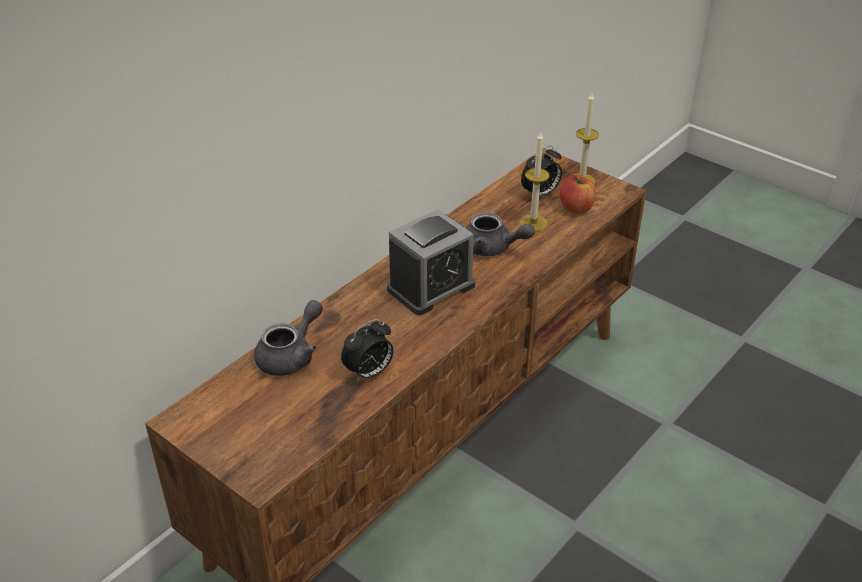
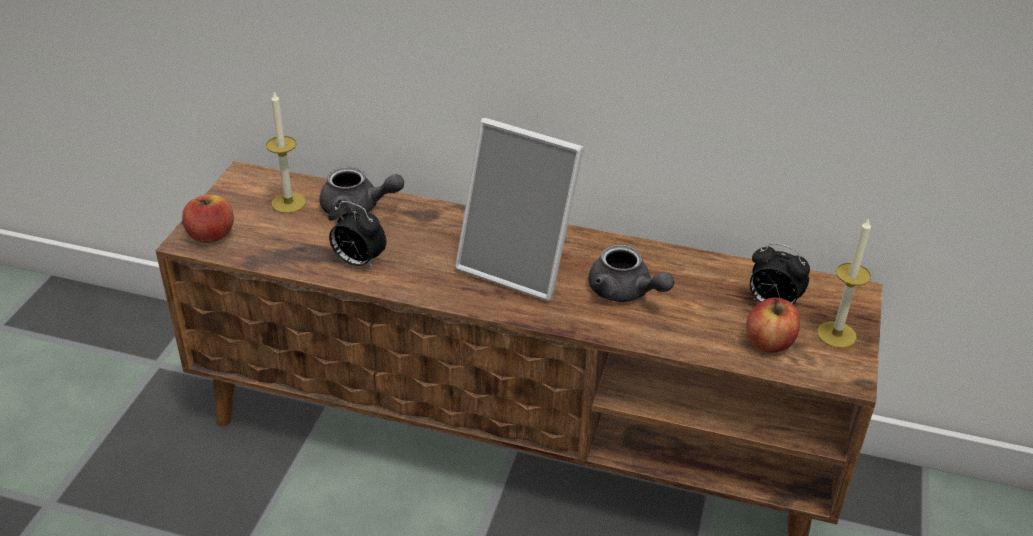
camera: 65 degrees right, 0 degrees up
alarm clock [387,209,475,315] -> picture frame [455,118,584,301]
grey teapot [466,213,535,256] -> grey teapot turned 45 degrees counterclockwise [588,245,674,302]
candle [520,132,550,231] -> candle moved to [266,91,306,213]
none -> apple [182,195,234,243]

